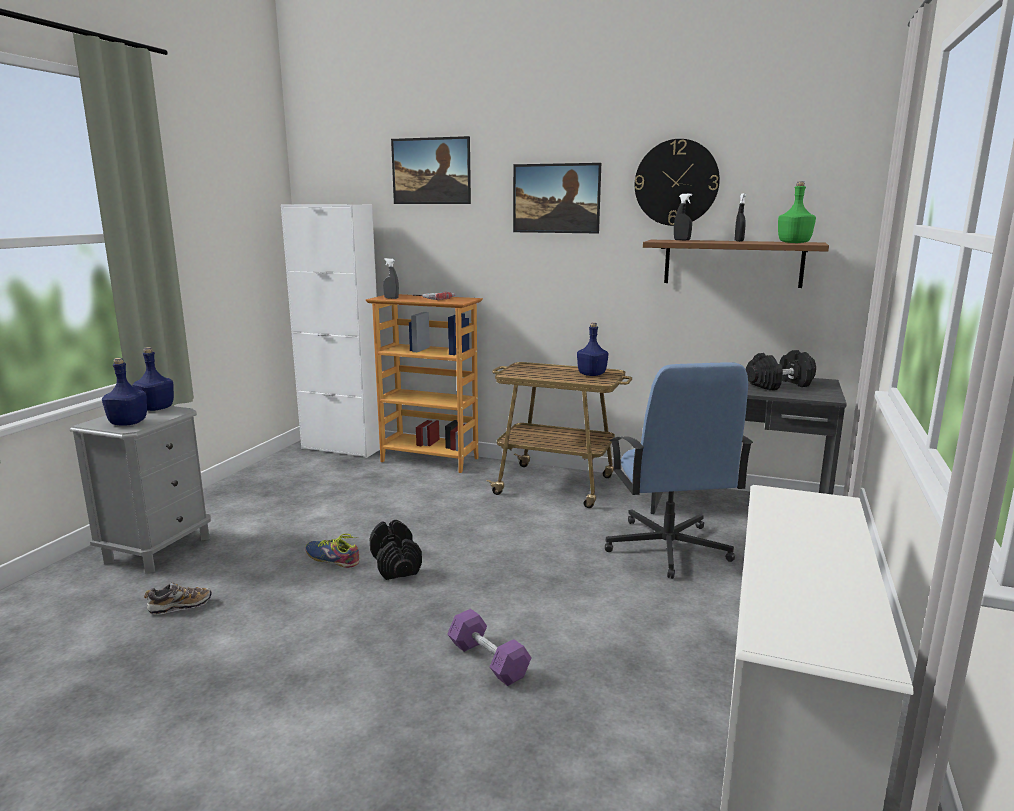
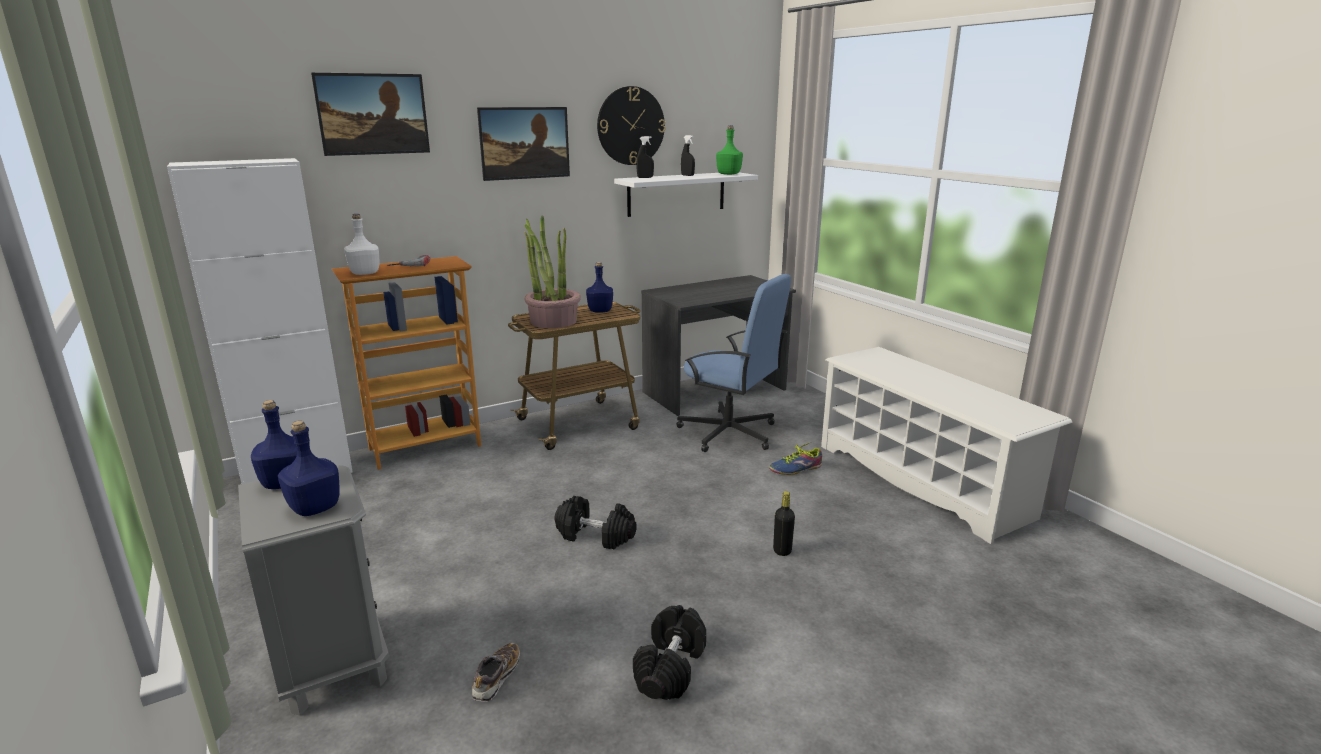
camera: 50 degrees left, 5 degrees up
shoe [305,534,359,568] -> shoe moved to [769,443,822,475]
grey spray bottle [383,258,399,299] -> white bottle [344,214,379,275]
purple dumbbell [447,609,532,686] -> black bottle [773,491,795,556]
brown shelf [643,240,829,288] -> white shelf [614,172,758,217]
black dumbbell [746,350,816,391] -> black dumbbell moved to [633,605,706,700]
none -> potted plant [524,216,581,328]

